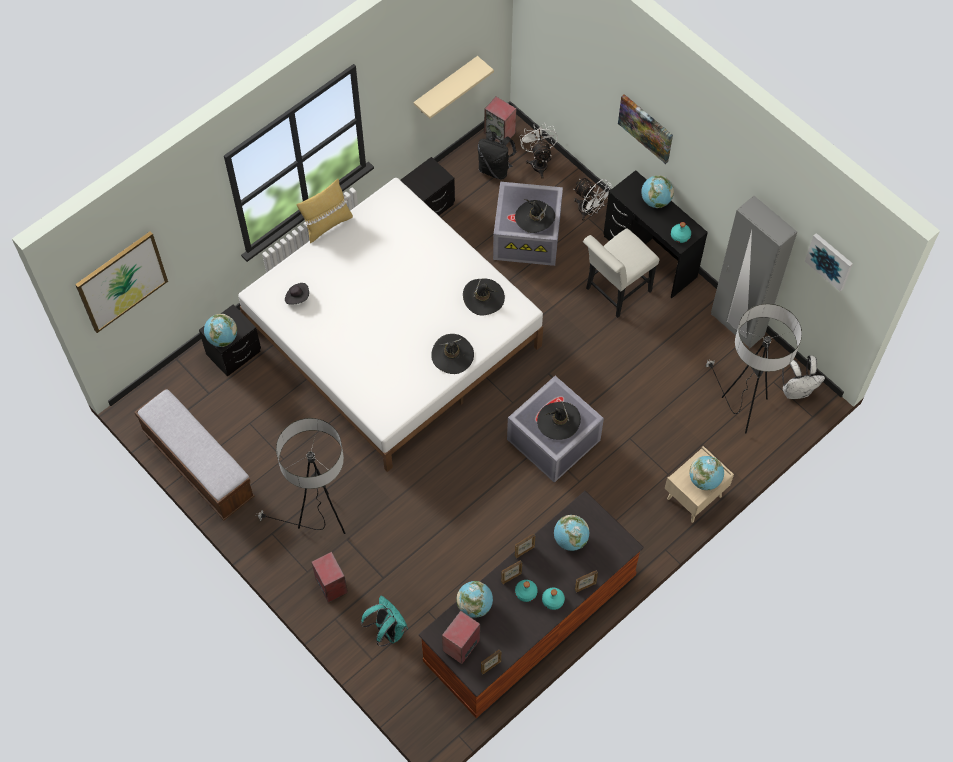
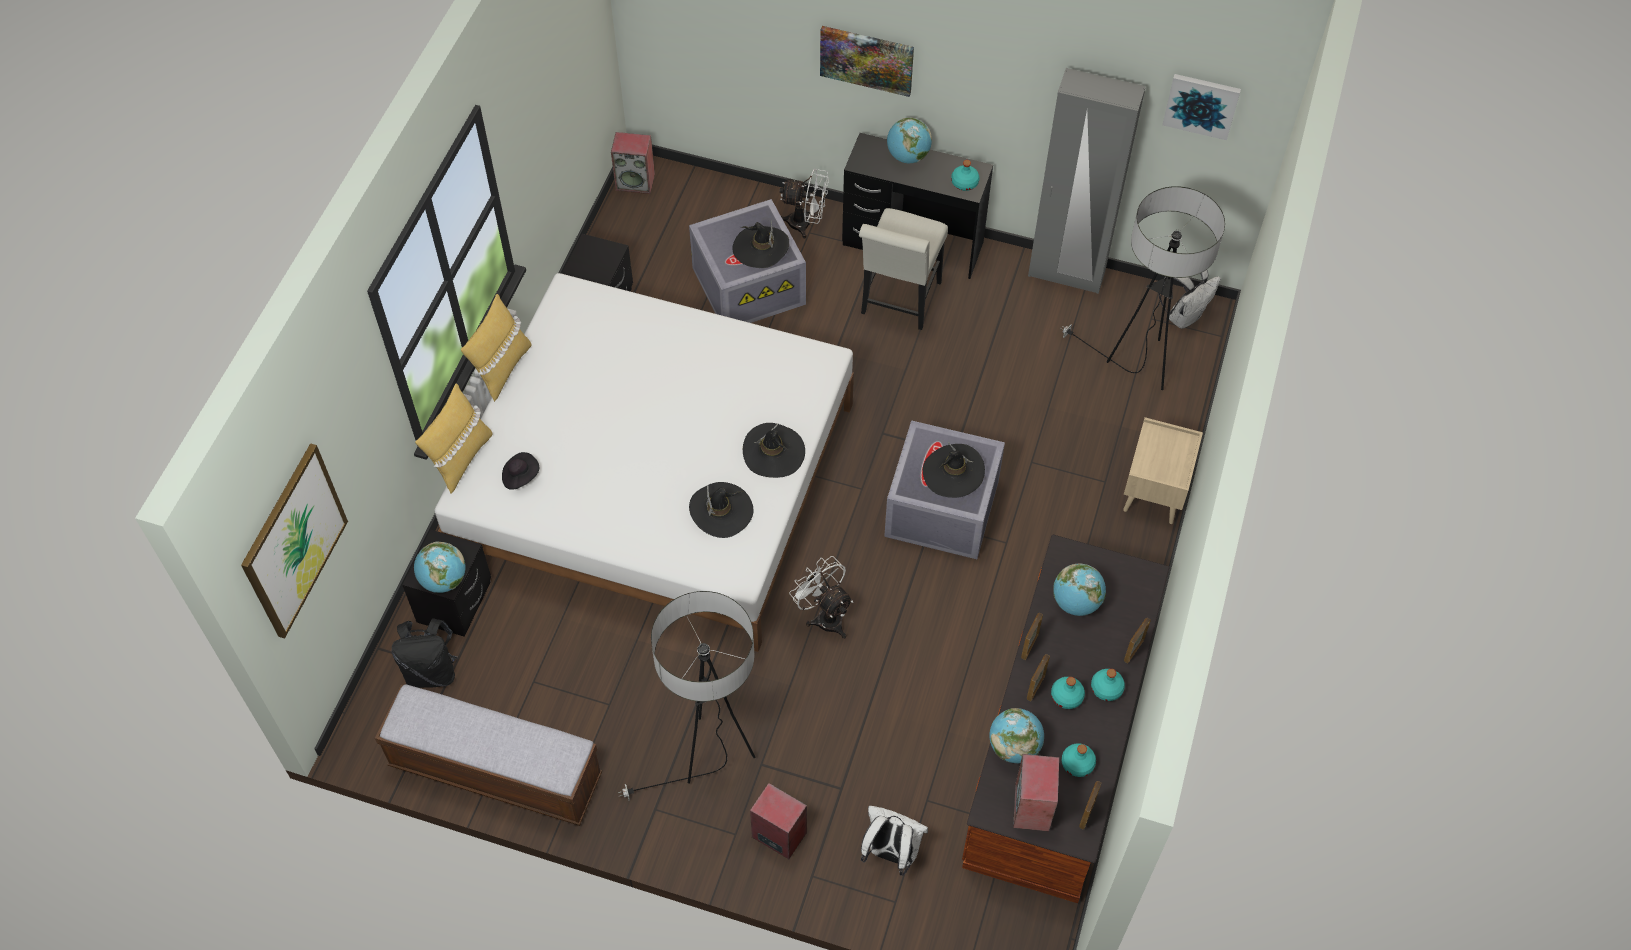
camera: 30 degrees left, 5 degrees down
turquoise backpack [361,596,408,647] -> white backpack [861,806,928,876]
beige shelf [414,56,494,119] -> none
black hat [463,278,505,315] -> black hat moved to [689,482,753,538]
black backpack [478,132,516,180] -> black backpack moved to [391,618,458,688]
white fan [520,123,558,179] -> white fan moved to [789,556,853,639]
globe [689,456,724,490] -> none
none -> yellow pillow [415,383,493,494]
none -> turquoise bottle [1062,743,1096,777]

